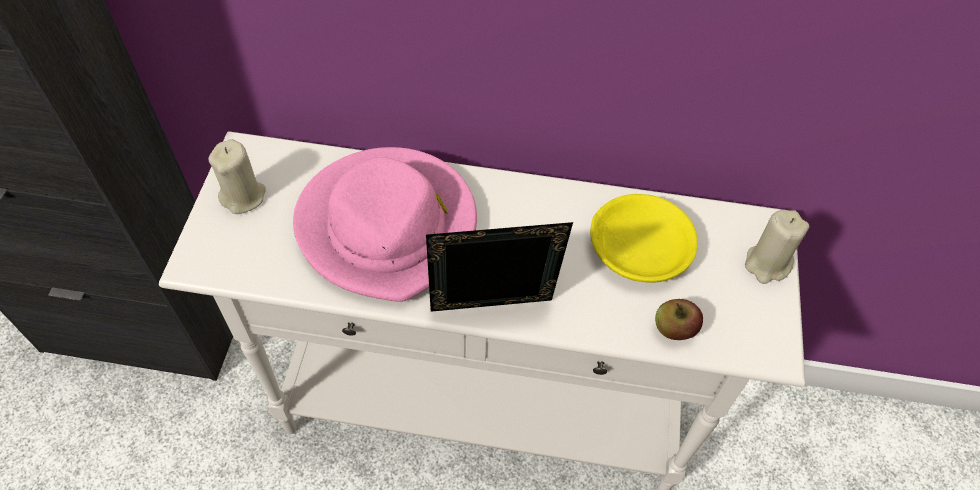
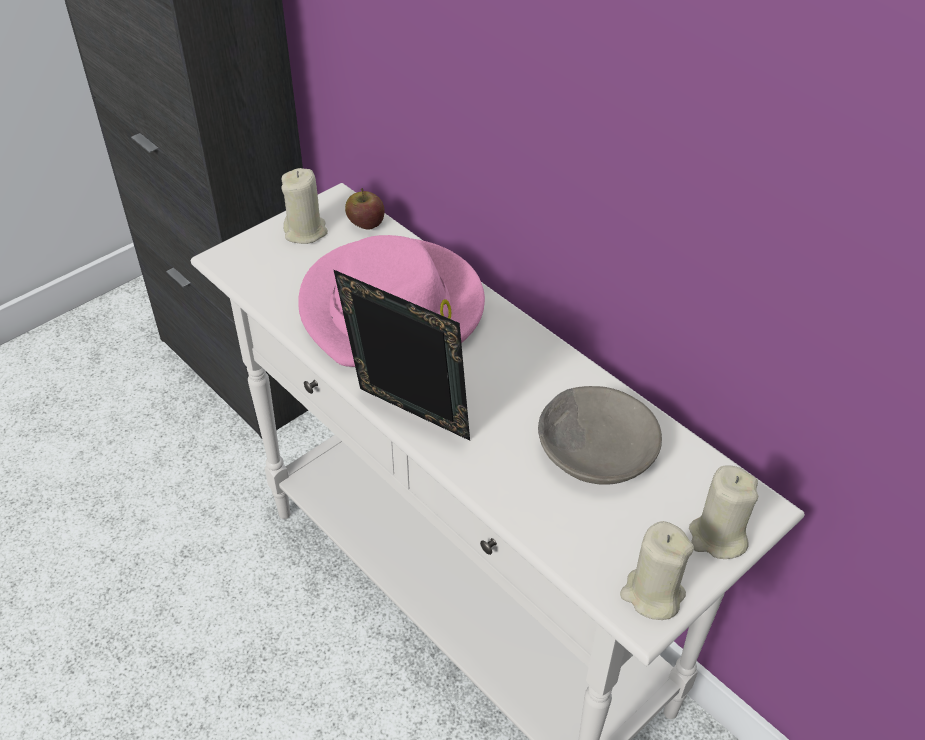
camera: 40 degrees right, 10 degrees down
yellow bowl [590,194,698,283] -> grey bowl [538,386,662,485]
apple [655,299,703,340] -> apple moved to [345,188,385,230]
none -> beige candle [620,521,694,620]

